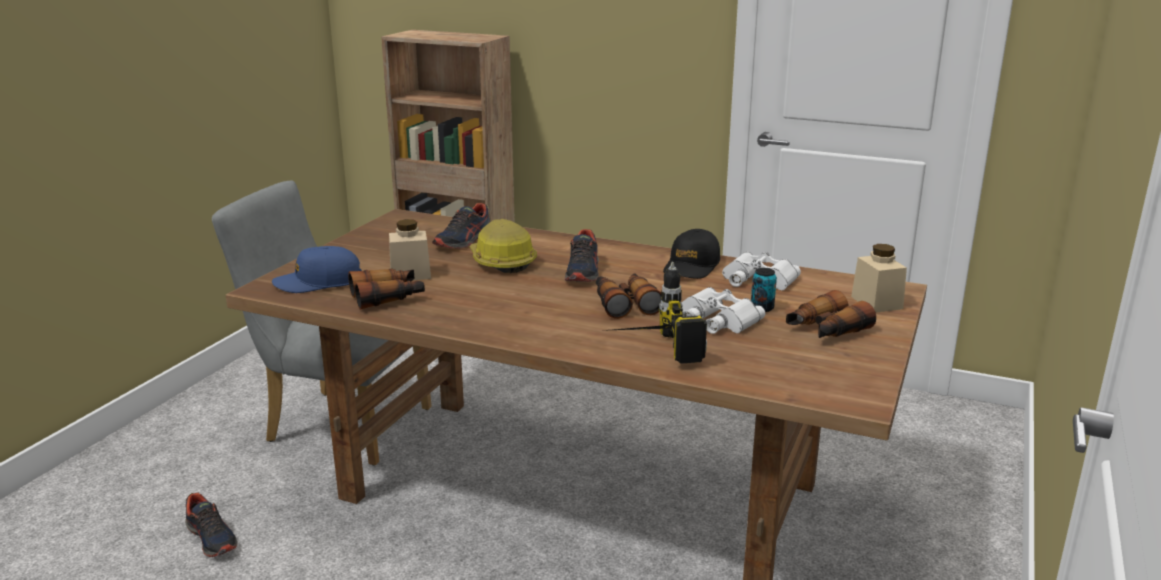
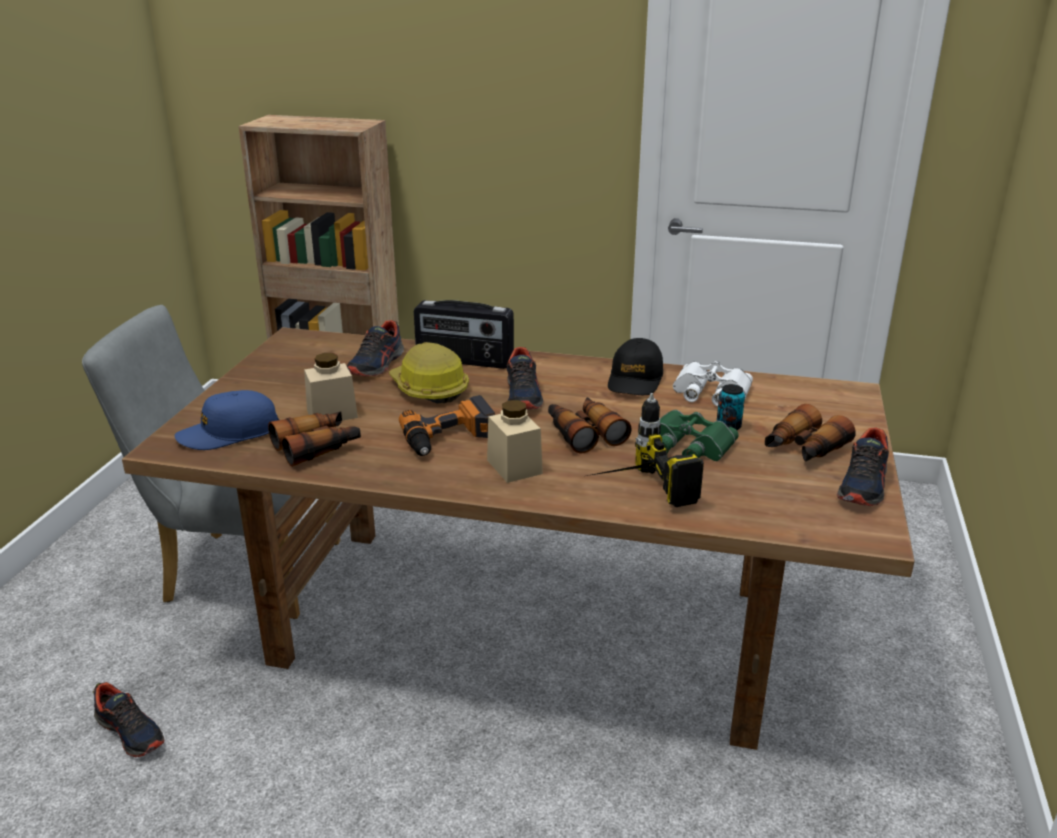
camera: 10 degrees left, 5 degrees up
white binoculars [681,287,765,334] -> green binoculars [660,410,739,461]
beige jar [851,244,907,313] -> beige jar moved to [487,400,543,483]
none -> power drill [399,395,495,456]
none -> radio [414,300,514,369]
none -> shoe [837,427,889,506]

